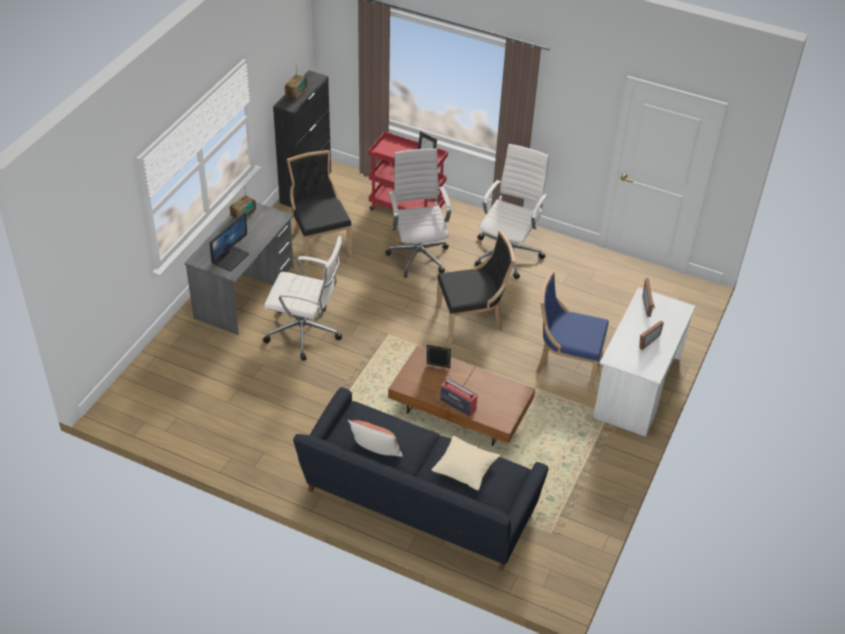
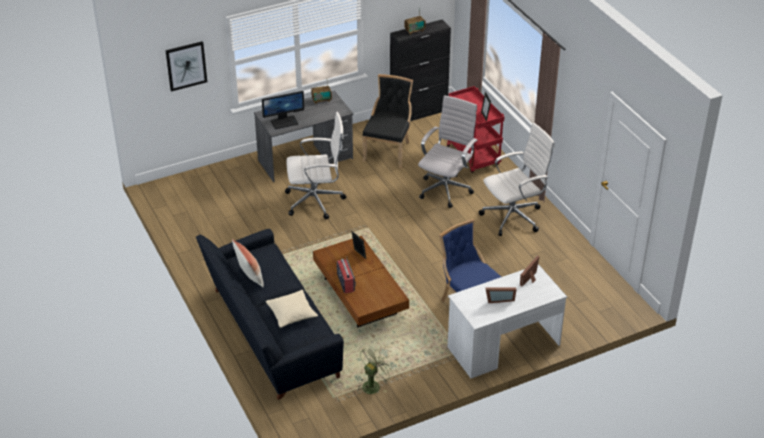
camera: 40 degrees right, 5 degrees down
white office chair [263,236,342,361] -> white office chair turned 60 degrees counterclockwise [285,112,346,219]
black chair [436,230,515,343] -> none
none -> picture [165,41,207,92]
none -> green fan [357,346,394,394]

